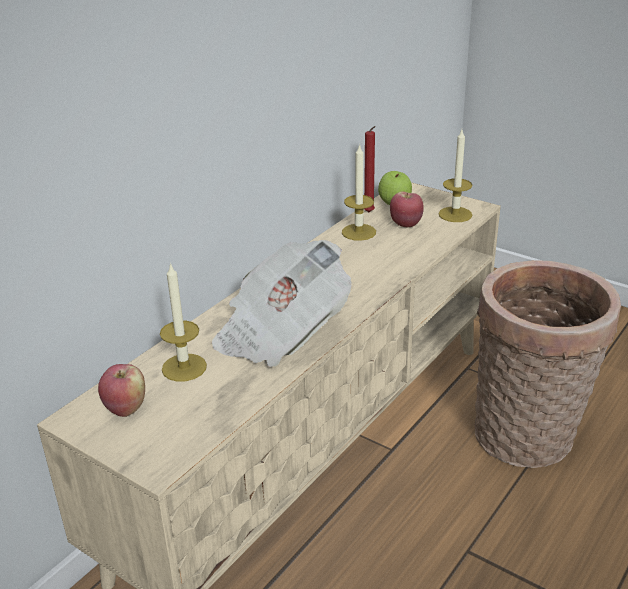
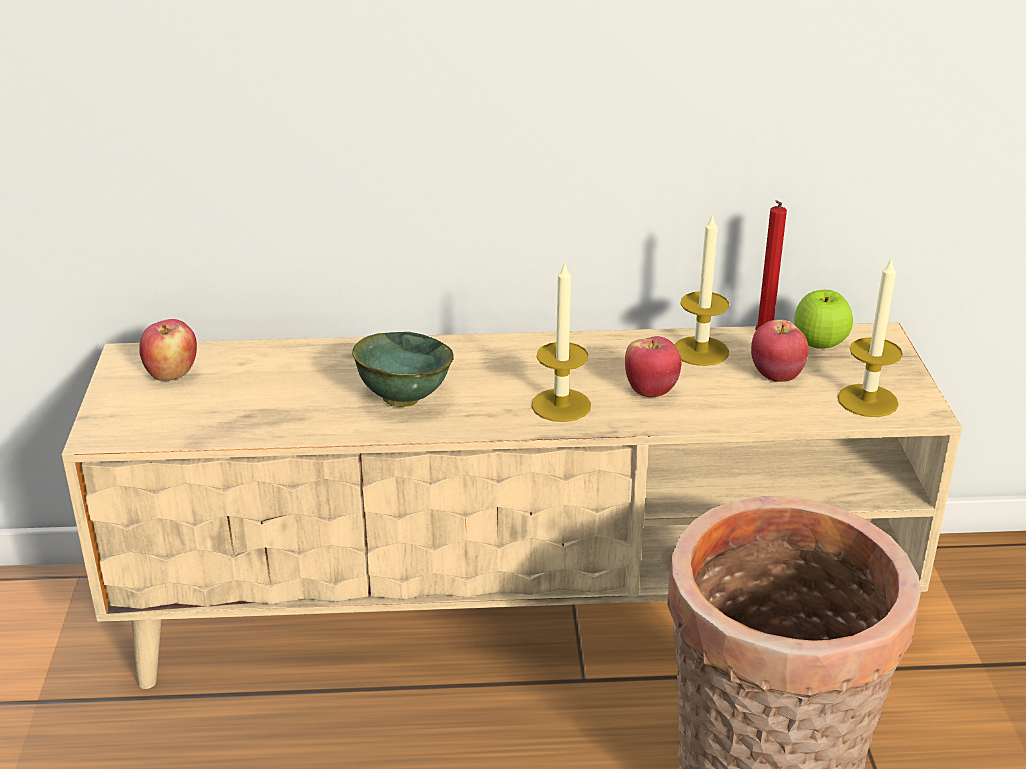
camera: 50 degrees right, 0 degrees up
candle [160,262,207,382] -> candle moved to [532,261,591,422]
newspaper [212,240,352,367] -> green bowl [352,332,454,407]
none -> apple [625,336,682,397]

